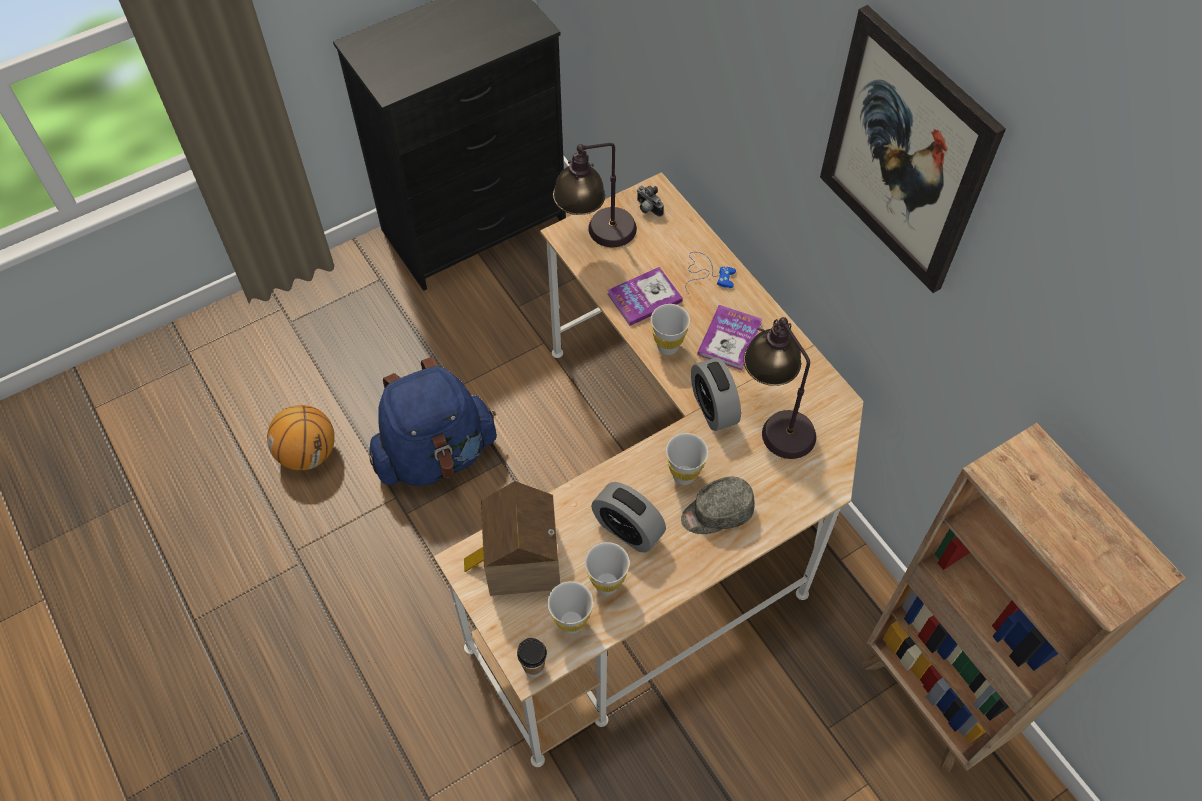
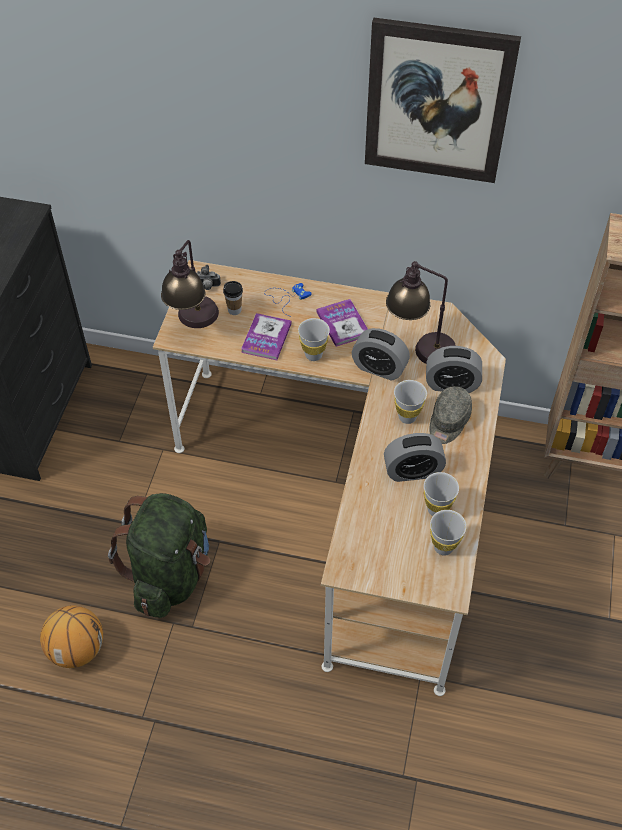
camera: 45 degrees left, 5 degrees down
blue backpack [369,357,497,486] -> green backpack [108,493,210,618]
toy house [464,481,560,596] -> none
cup [517,638,547,678] -> cup moved to [223,281,243,315]
none -> alarm clock [426,346,482,393]

